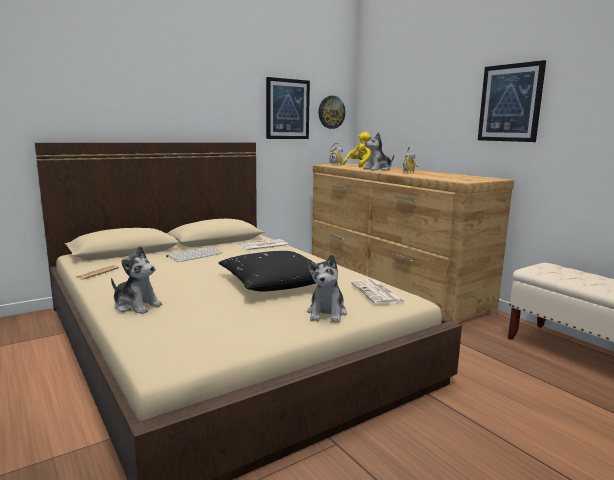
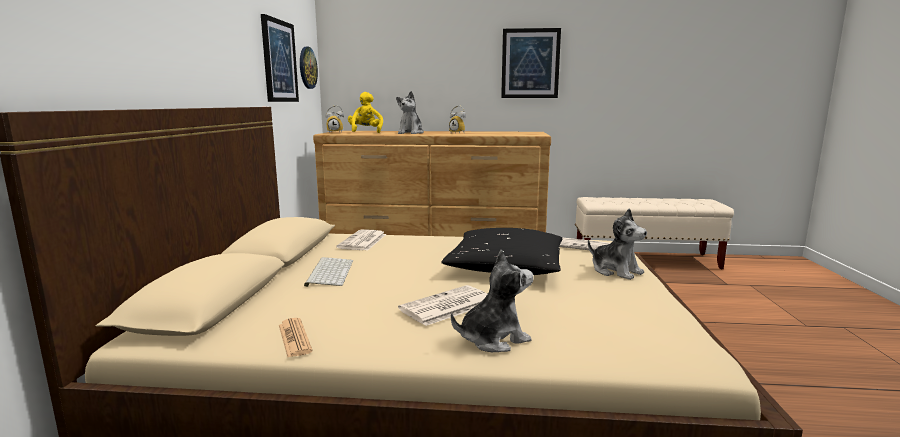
camera: 50 degrees left, 0 degrees up
none -> newspaper [398,285,487,326]

